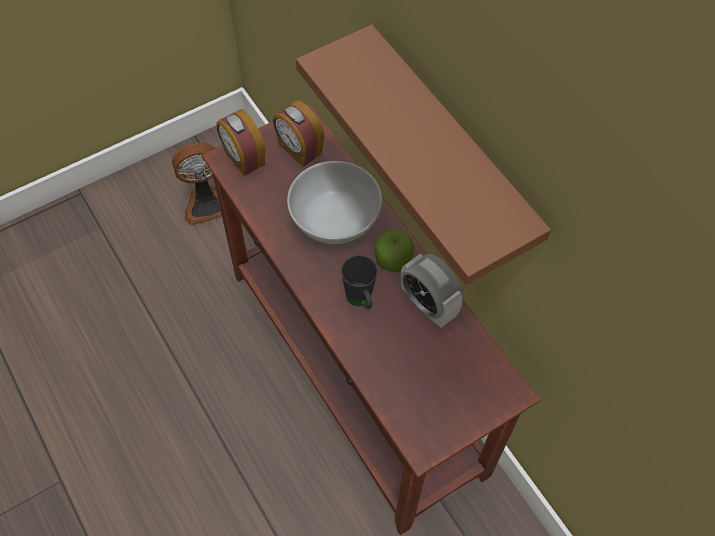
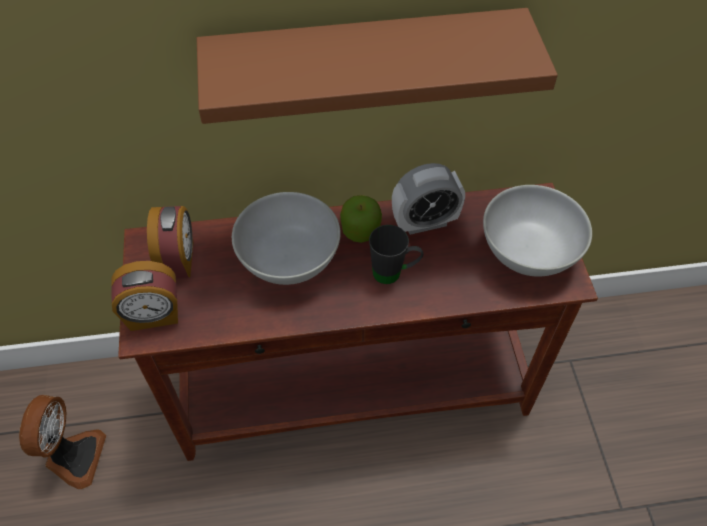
camera: 65 degrees left, 5 degrees down
alarm clock [273,100,325,167] -> alarm clock turned 75 degrees counterclockwise [147,206,193,278]
none -> white bowl [483,185,592,276]

